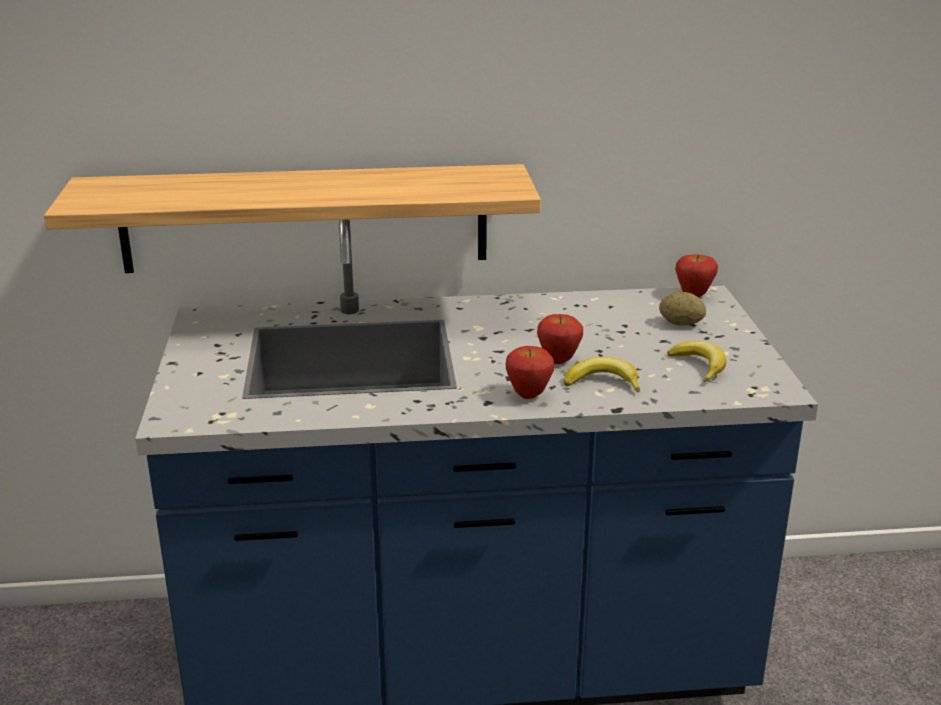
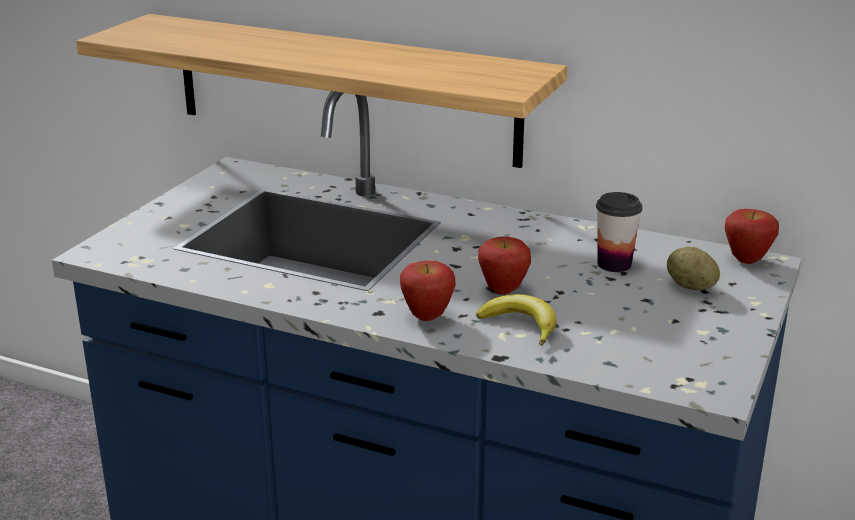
camera: 30 degrees right, 0 degrees up
banana [667,341,726,382] -> none
none -> cup [596,192,642,272]

